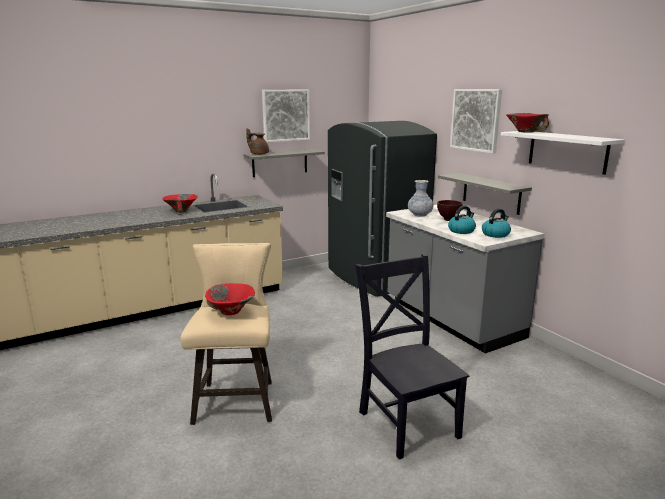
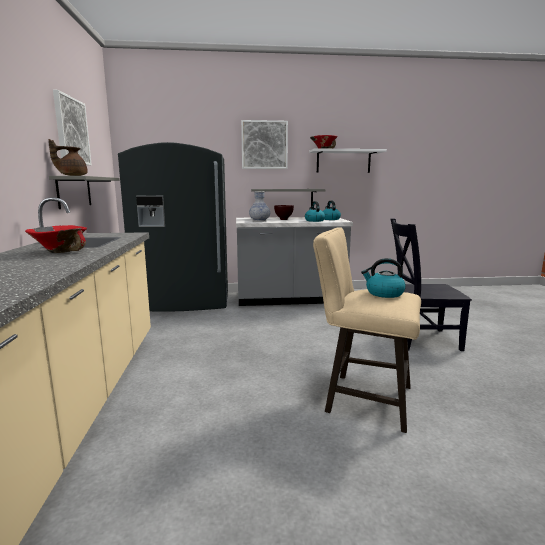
camera: 65 degrees left, 5 degrees down
red bowl [205,283,255,315] -> kettle [361,258,406,298]

